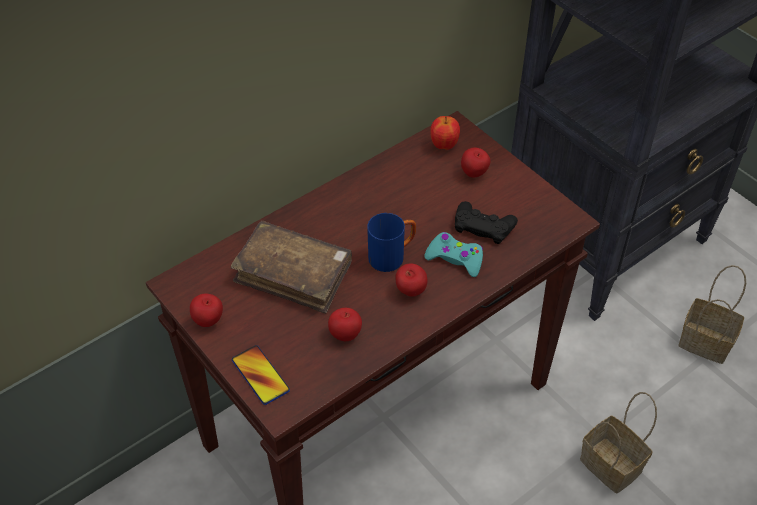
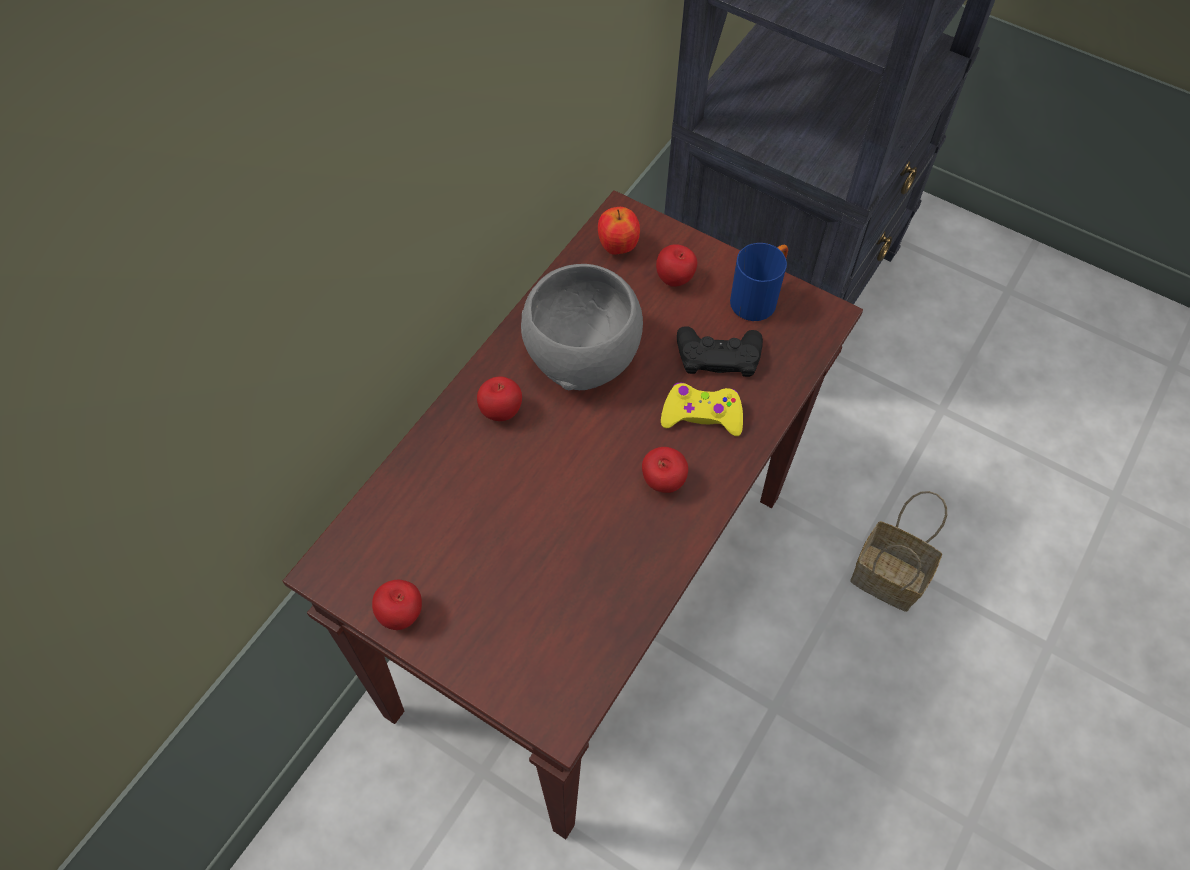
camera: 20 degrees left, 10 degrees up
brown book [231,221,352,313] -> none
phone [232,345,290,405] -> none
apple [328,308,362,341] -> apple moved to [477,376,522,421]
blue mug [367,213,416,272] -> blue mug moved to [730,243,788,321]
turquoise game controller [425,232,483,277] -> yellow game controller [661,383,743,436]
basket [678,265,746,364] -> none
none -> grey bowl [521,264,643,390]

